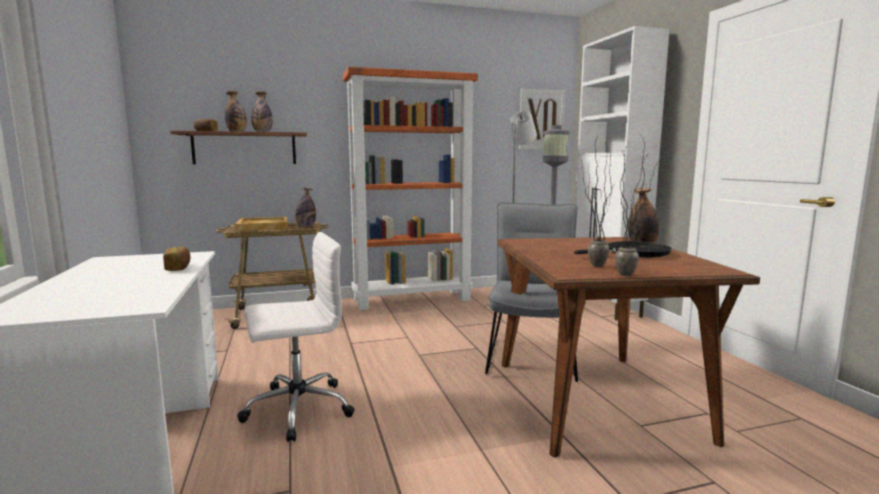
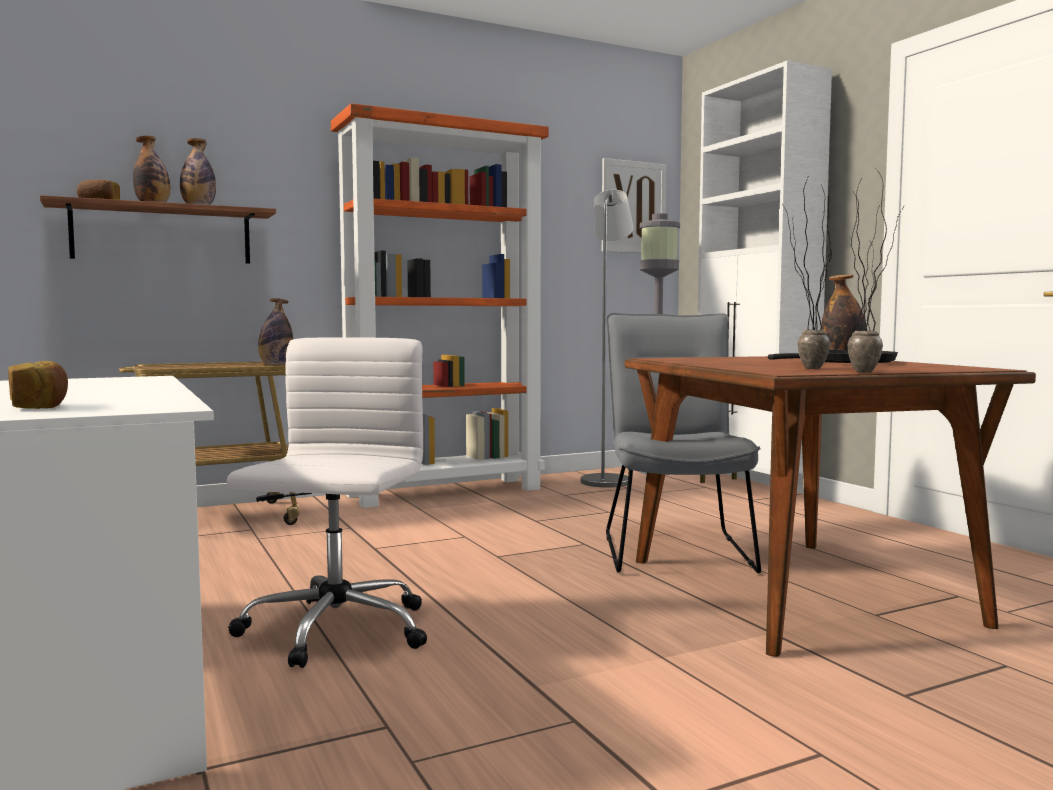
camera: 10 degrees left, 5 degrees down
bread [163,246,191,271] -> bread moved to [8,361,68,409]
beige tray [235,217,288,231] -> none
white office chair [237,232,355,442] -> white office chair turned 45 degrees counterclockwise [227,337,427,668]

